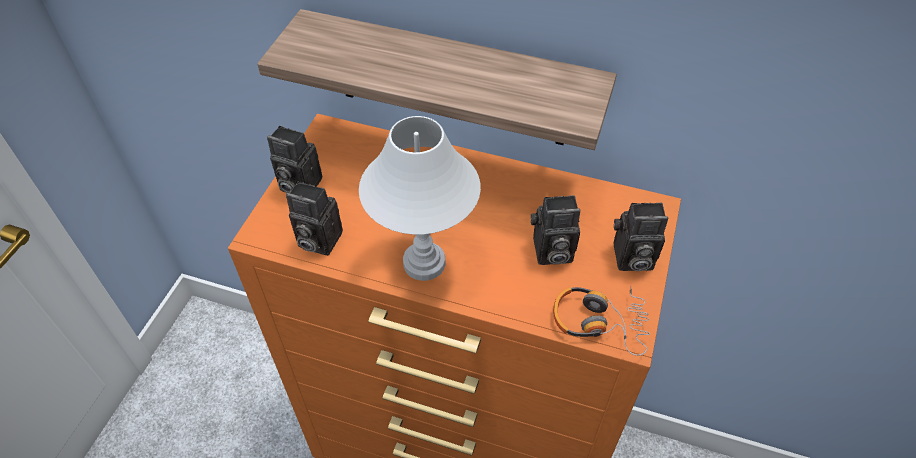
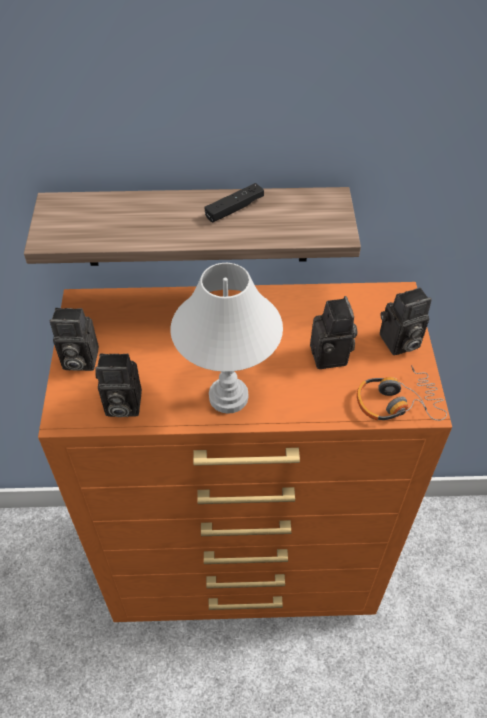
camera: 20 degrees left, 0 degrees up
camera [531,195,580,265] -> camera turned 75 degrees counterclockwise [310,296,358,369]
none -> black game controller [205,183,264,222]

